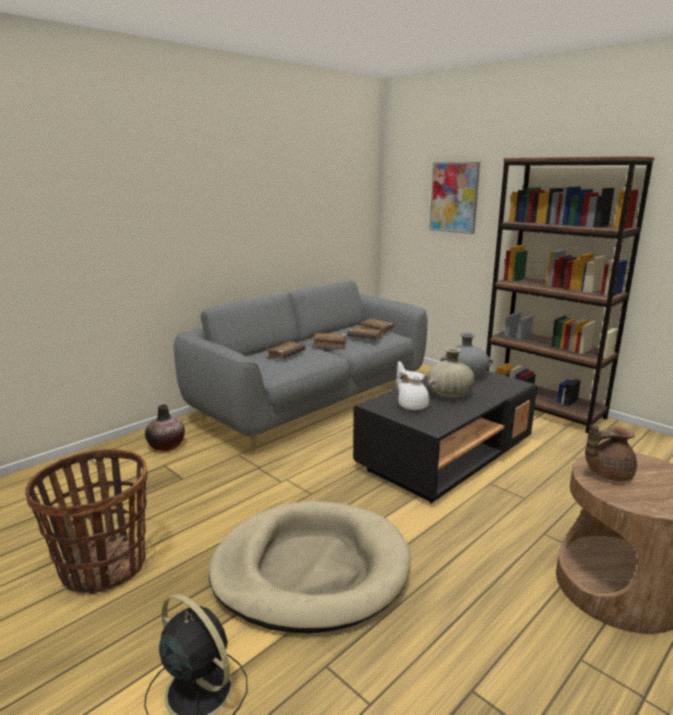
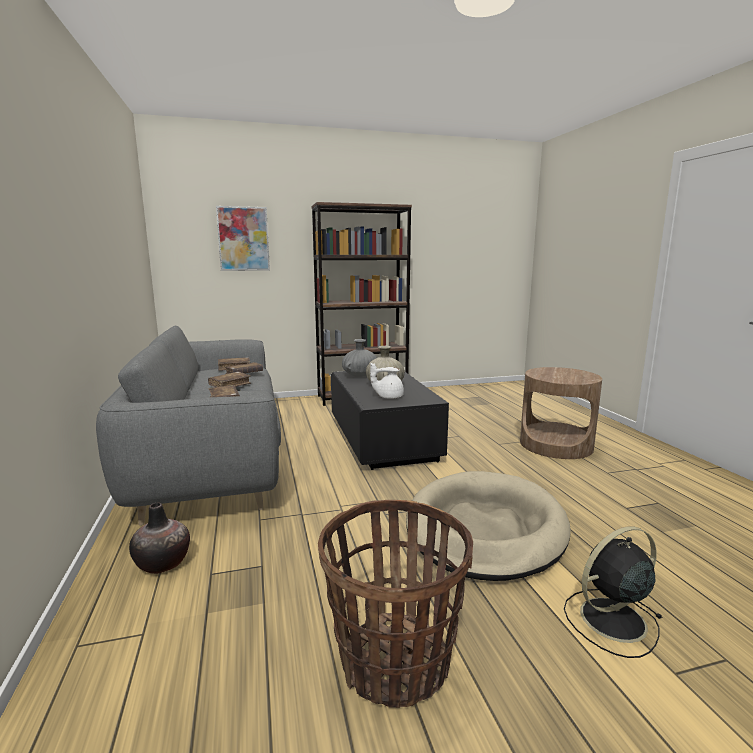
camera: 60 degrees left, 5 degrees down
brown teapot [585,425,637,481] -> none

